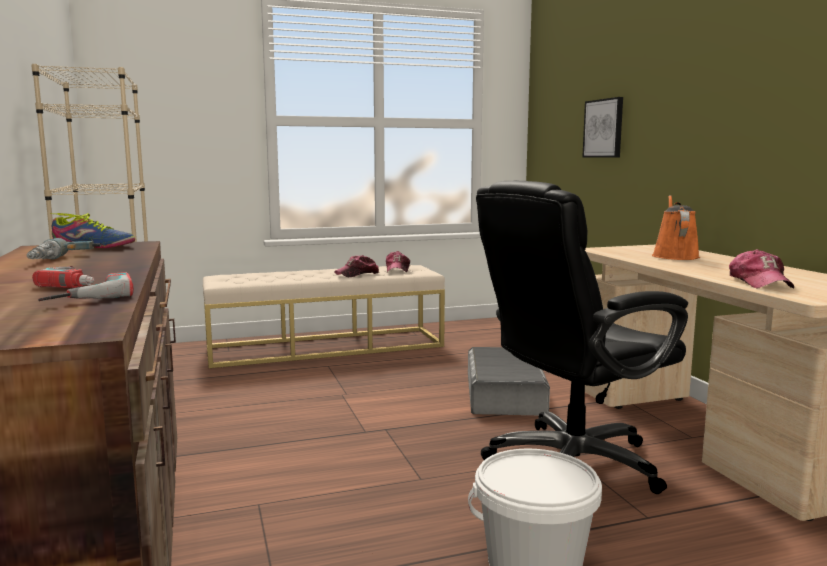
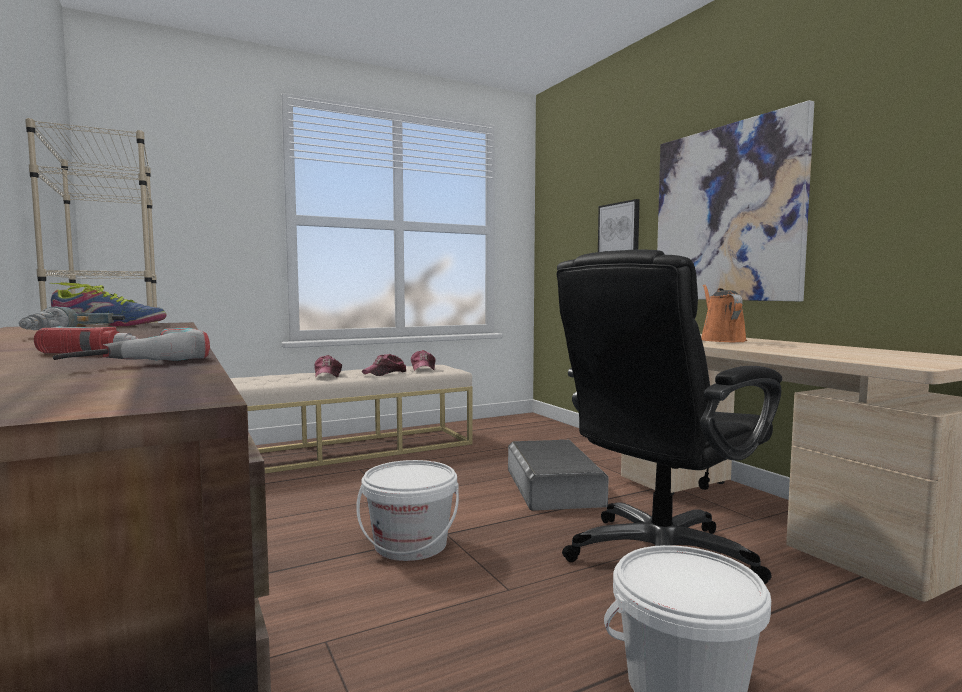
camera: 10 degrees left, 5 degrees down
cap [729,249,794,289] -> cap moved to [314,355,342,378]
none -> white bucket [356,460,459,561]
none -> picture [657,100,814,301]

